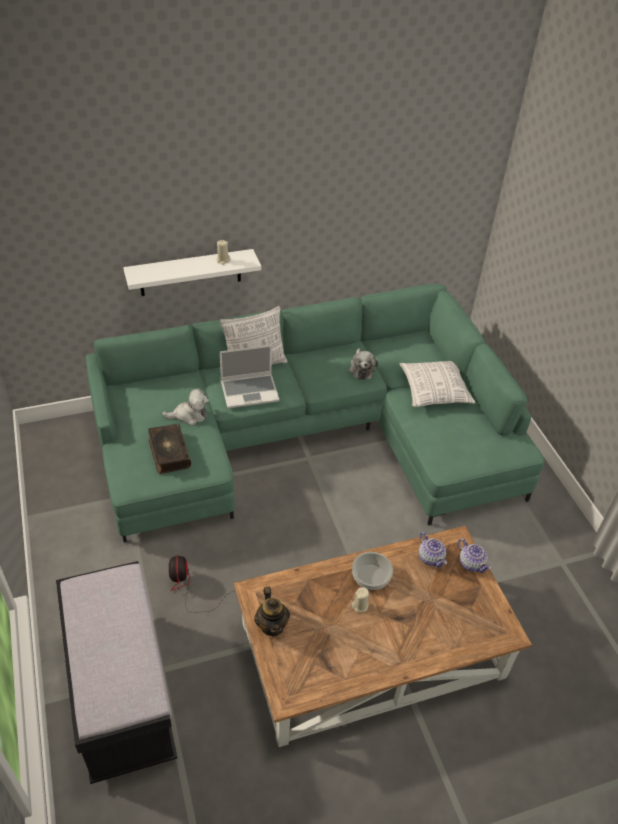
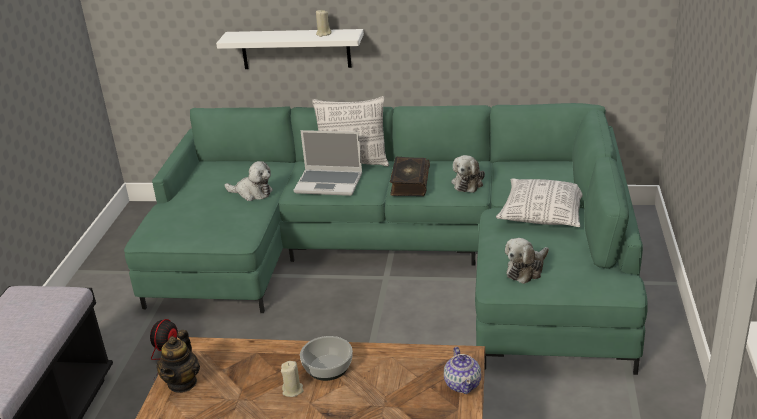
camera: 30 degrees right, 15 degrees down
book [148,424,191,474] -> book moved to [390,157,430,196]
teapot [419,532,447,568] -> none
none -> plush toy [505,238,549,284]

